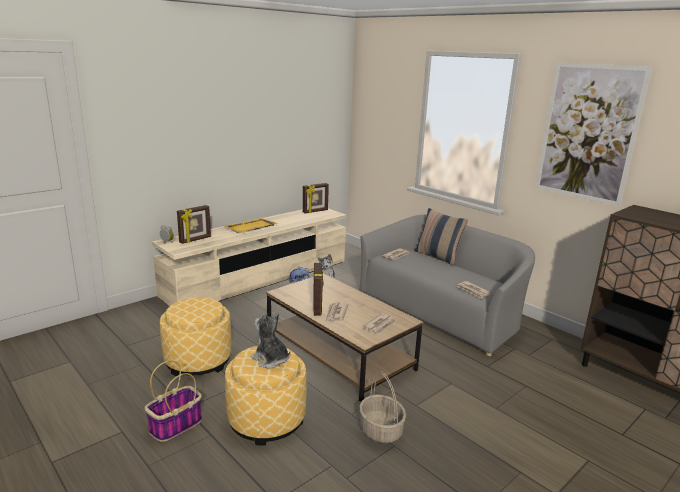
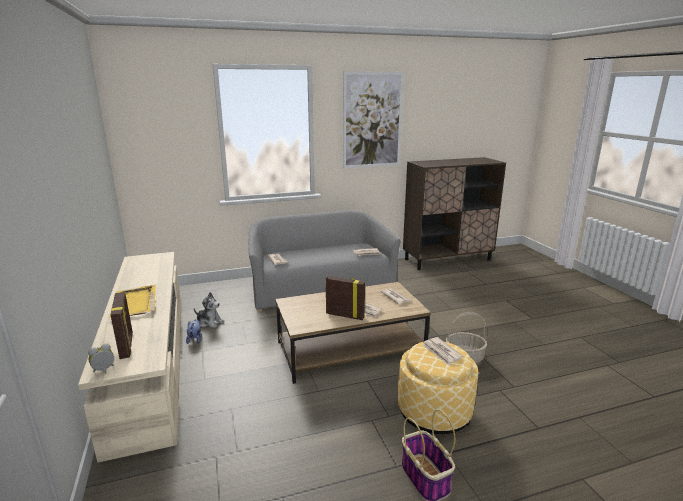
camera: 65 degrees left, 0 degrees up
ottoman [160,297,232,376] -> none
plush toy [250,313,290,368] -> newspaper [422,337,463,366]
picture frame [303,183,329,213] -> none
pillow [415,208,468,265] -> none

